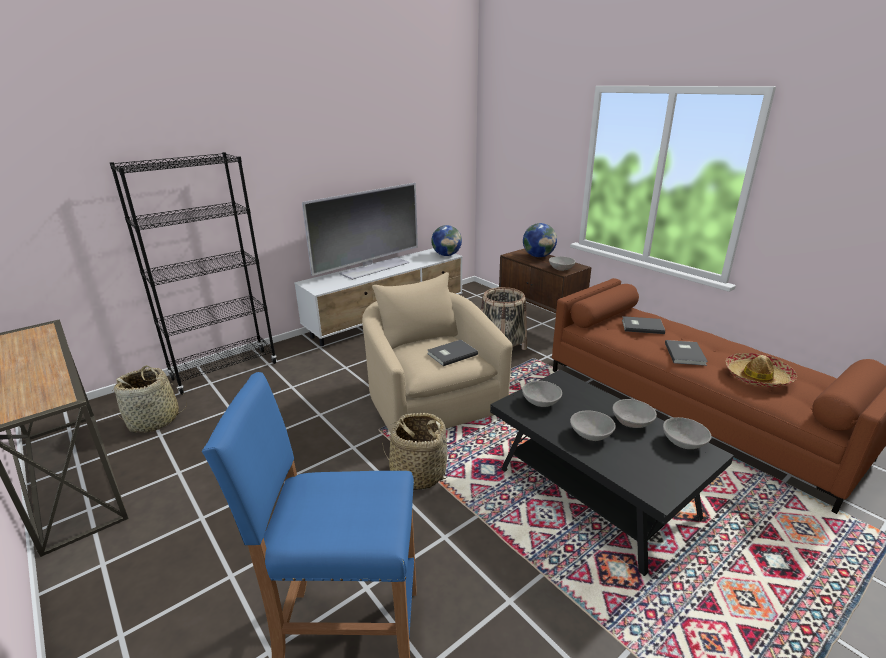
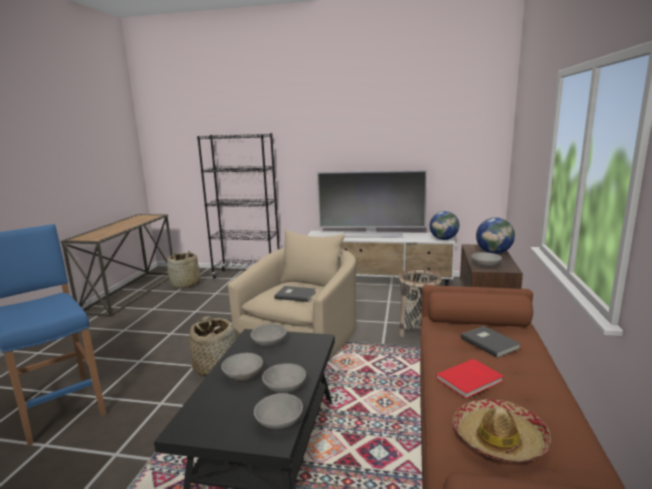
camera: 50 degrees right, 10 degrees down
grey book [665,340,708,366] -> red book [436,359,504,399]

